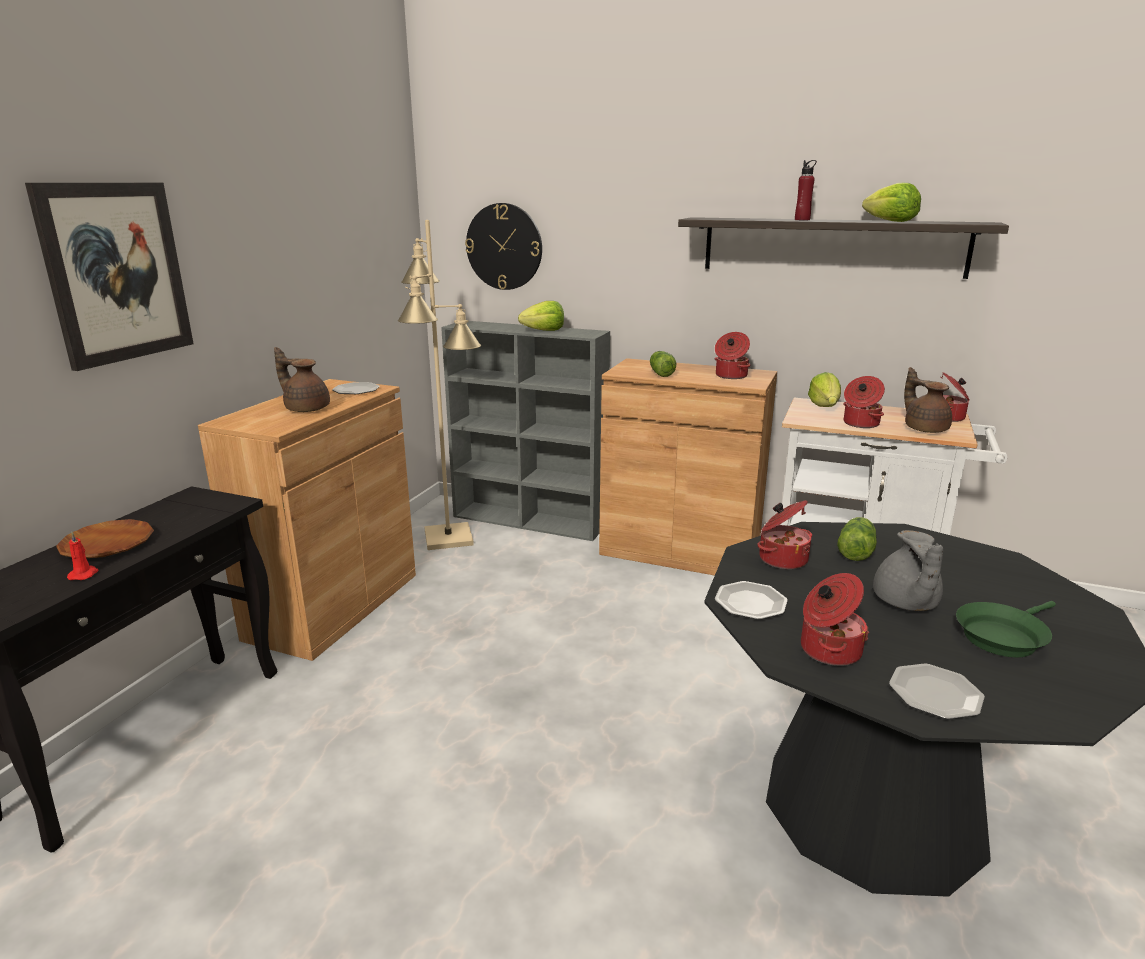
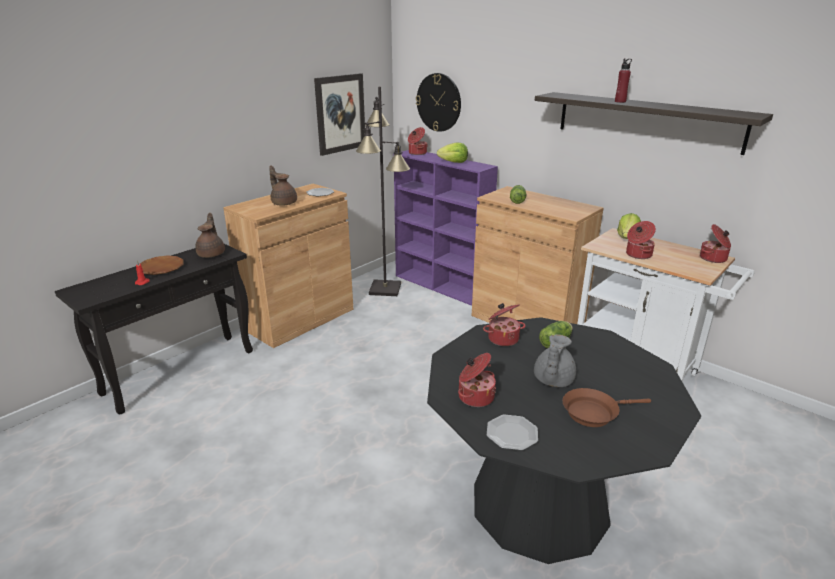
camera: 20 degrees right, 5 degrees up
picture [25,183,194,371] -> picture moved to [314,73,365,156]
beige floor lamp [397,220,481,550] -> black floor lamp [356,87,410,296]
grey bookcase [441,321,610,541] -> purple bookcase [394,150,498,306]
cooking pot [715,332,751,379] -> cooking pot moved to [408,127,428,155]
plate [715,581,788,620] -> none
lettuce [862,183,921,222] -> none
brown teapot [904,367,952,433] -> brown teapot moved to [195,213,225,258]
green frying pan [956,601,1056,657] -> brown frying pan [563,388,651,427]

